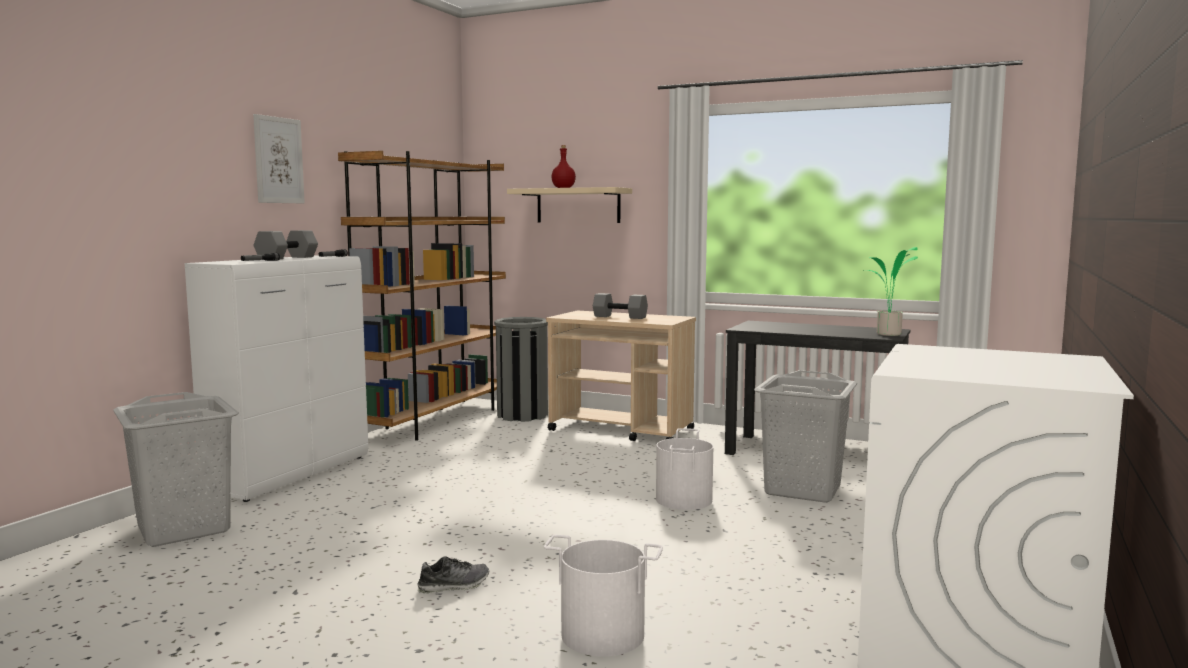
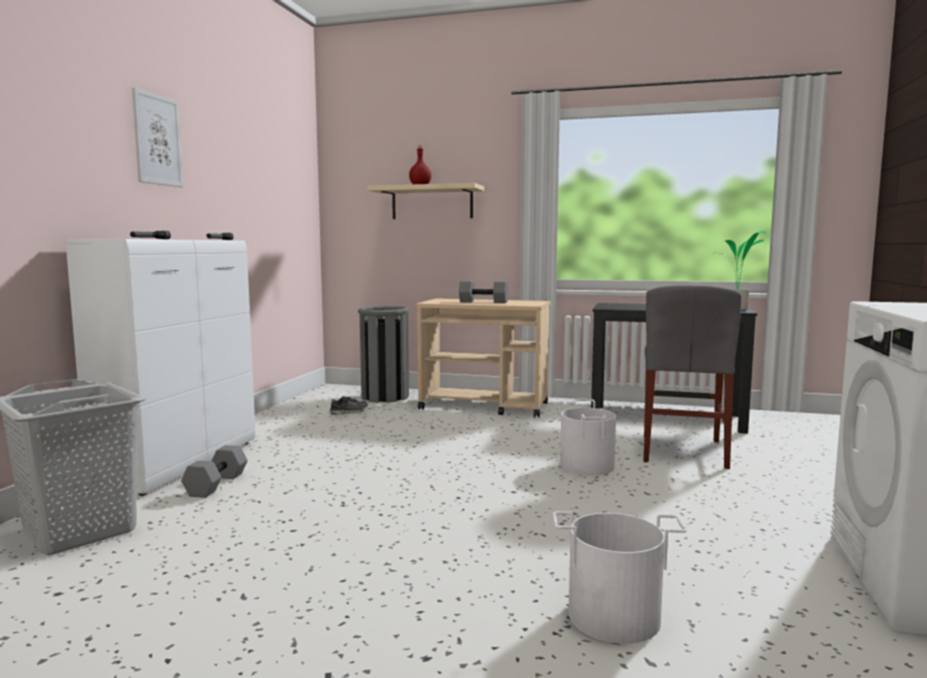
camera: 10 degrees left, 0 degrees up
grey dumbbell [253,230,318,259] -> grey dumbbell moved to [181,445,247,498]
brown bookcase [338,151,506,441] -> none
shoe [417,556,489,594] -> shoe moved to [329,396,368,415]
grey laundry basket [754,370,857,503] -> grey chair [643,285,742,469]

